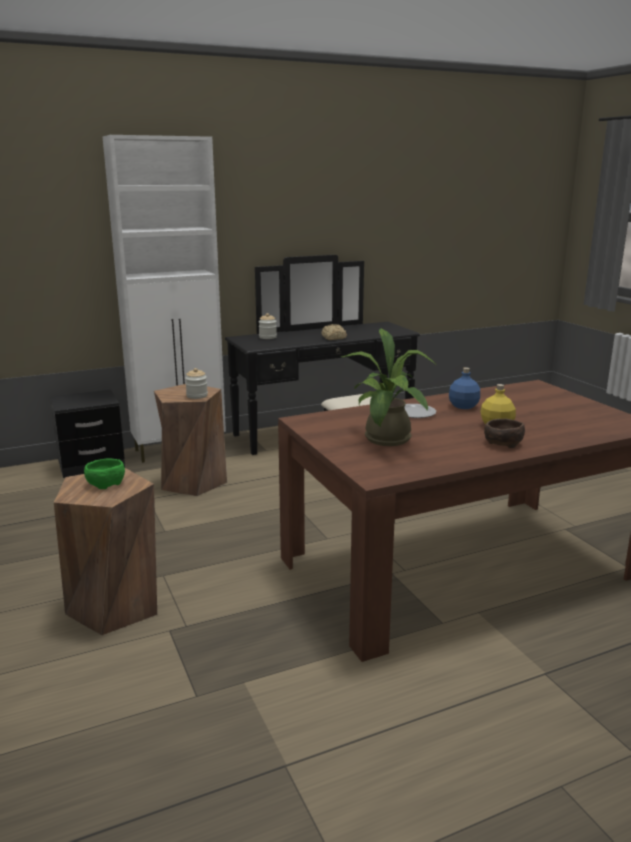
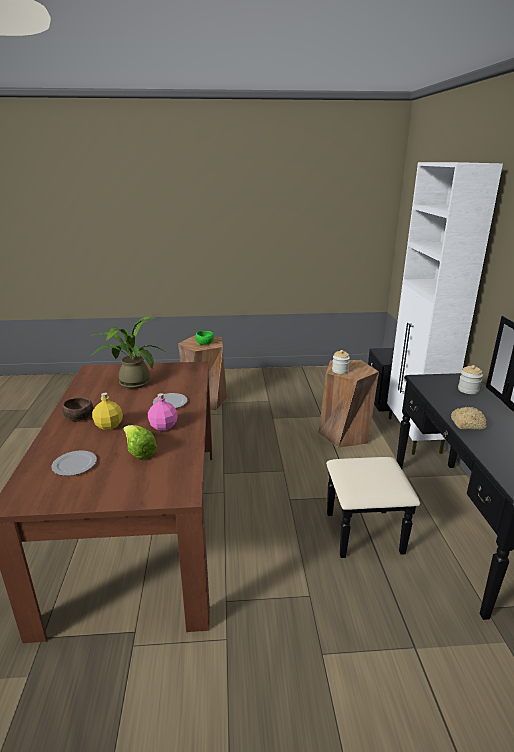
camera: 110 degrees right, 5 degrees up
blue bottle [449,367,480,409] -> pink bottle [148,393,178,431]
none -> plate [51,451,97,476]
none -> lettuce [123,425,157,460]

